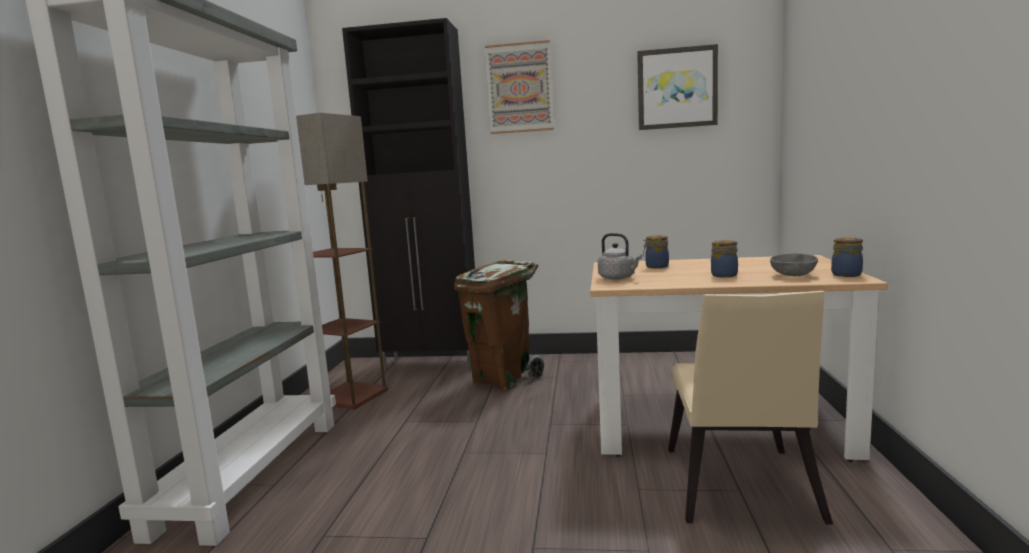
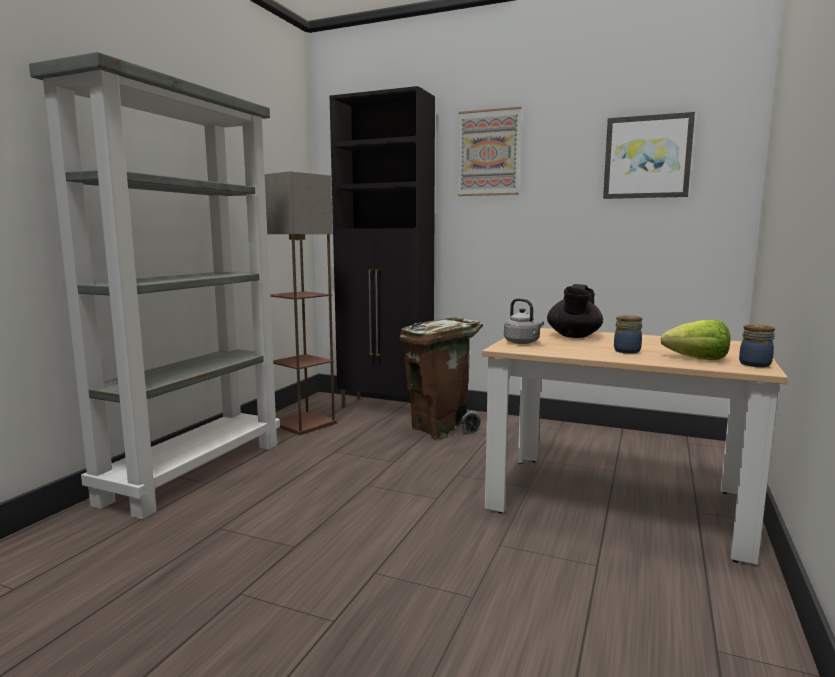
camera: 15 degrees right, 0 degrees up
jar [643,235,669,269] -> black teapot [547,284,603,338]
beige chair [668,291,833,525] -> none
grey bowl [770,253,818,276] -> lettuce [660,319,730,360]

